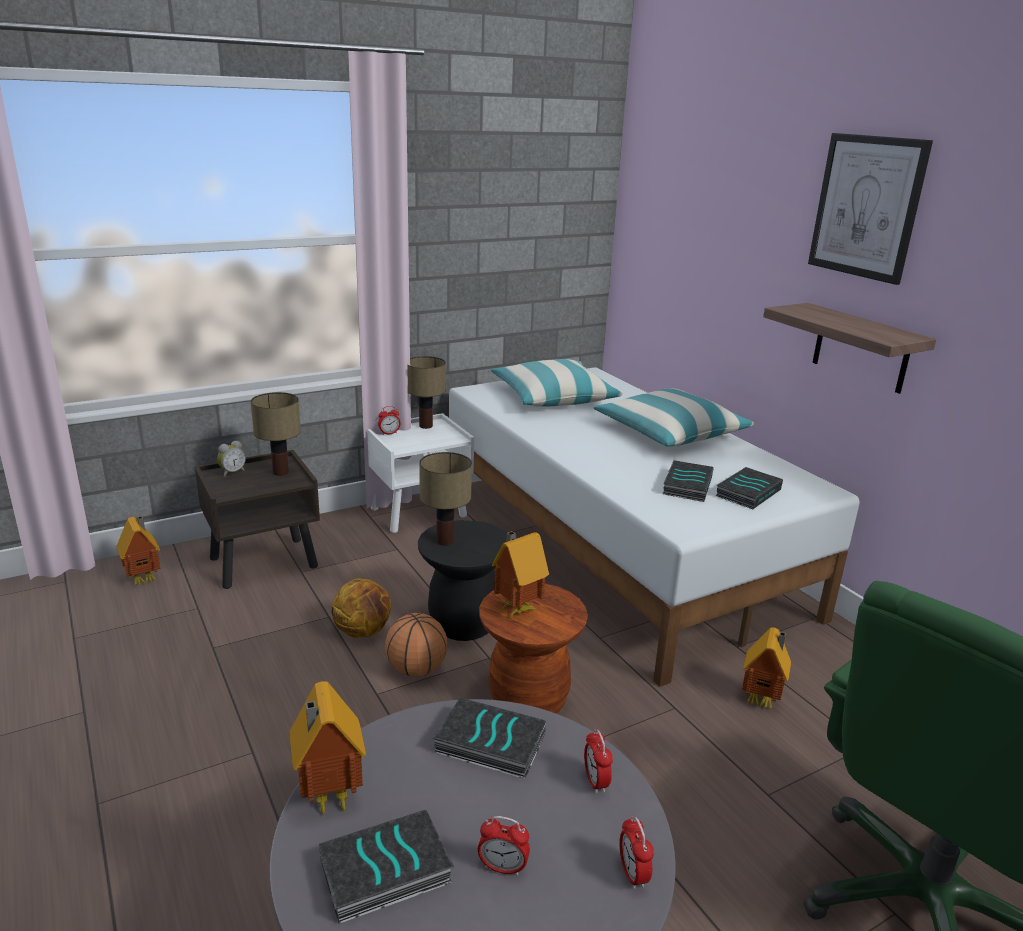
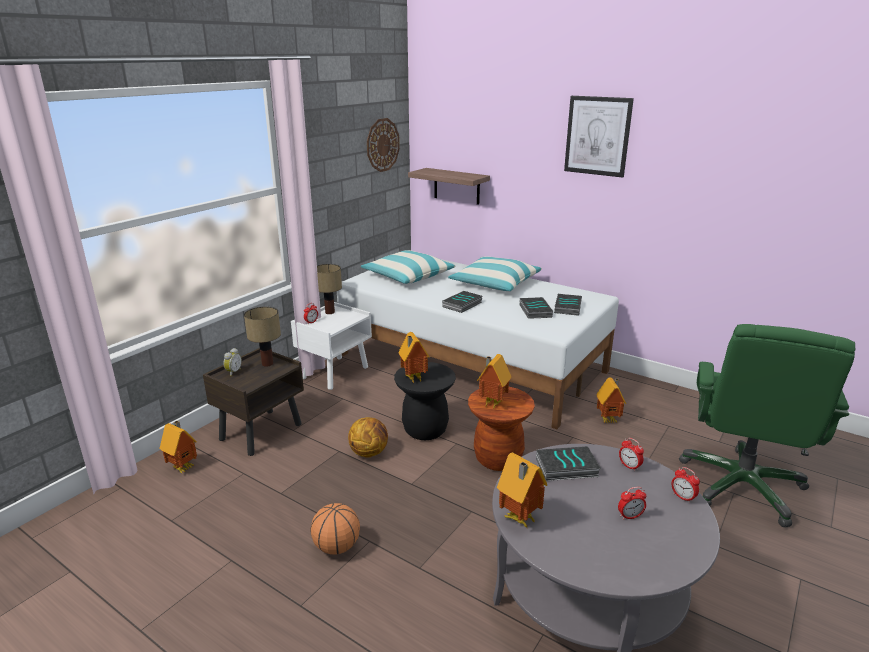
camera: 25 degrees left, 0 degrees up
book [319,810,454,924] -> book moved to [442,291,483,313]
basketball [385,613,448,677] -> basketball moved to [311,503,360,555]
table lamp [419,452,472,546] -> toy house [398,332,430,383]
shelf [763,303,936,394] -> shelf moved to [408,168,490,205]
none -> wall clock [367,118,400,172]

